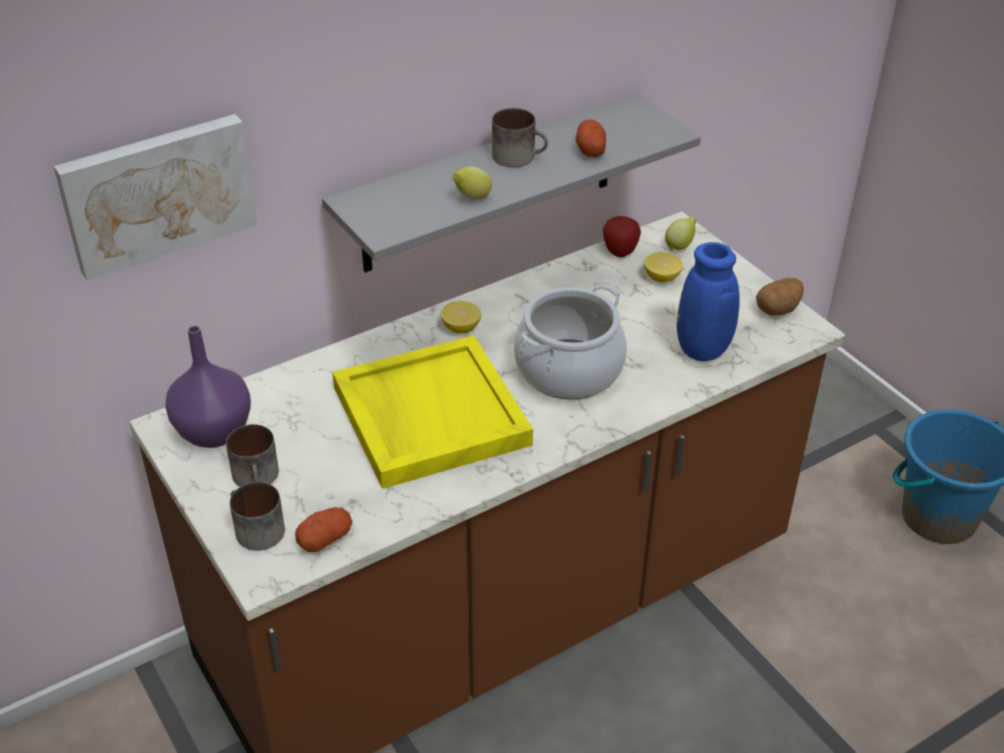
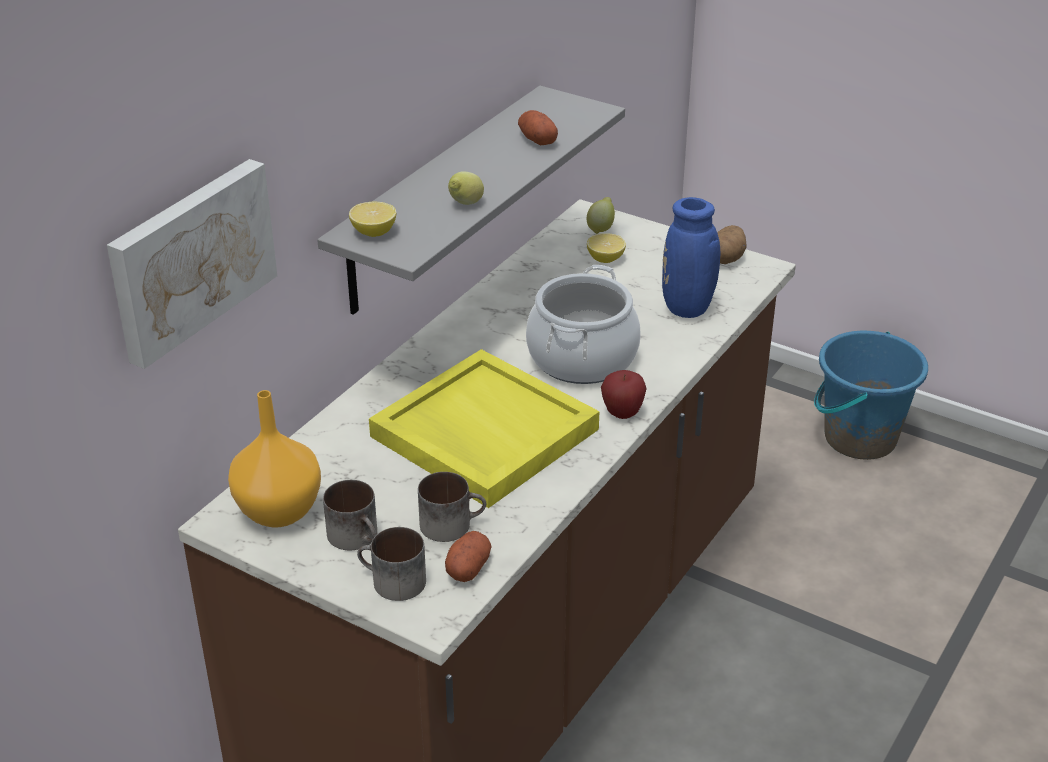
camera: 25 degrees left, 5 degrees down
purple vase [165,326,251,448] -> orange vase [228,390,321,527]
lemon [440,301,482,334] -> lemon moved to [349,202,396,237]
mug [492,108,548,167] -> mug moved to [418,472,486,542]
apple [603,216,641,257] -> apple moved to [601,370,646,419]

